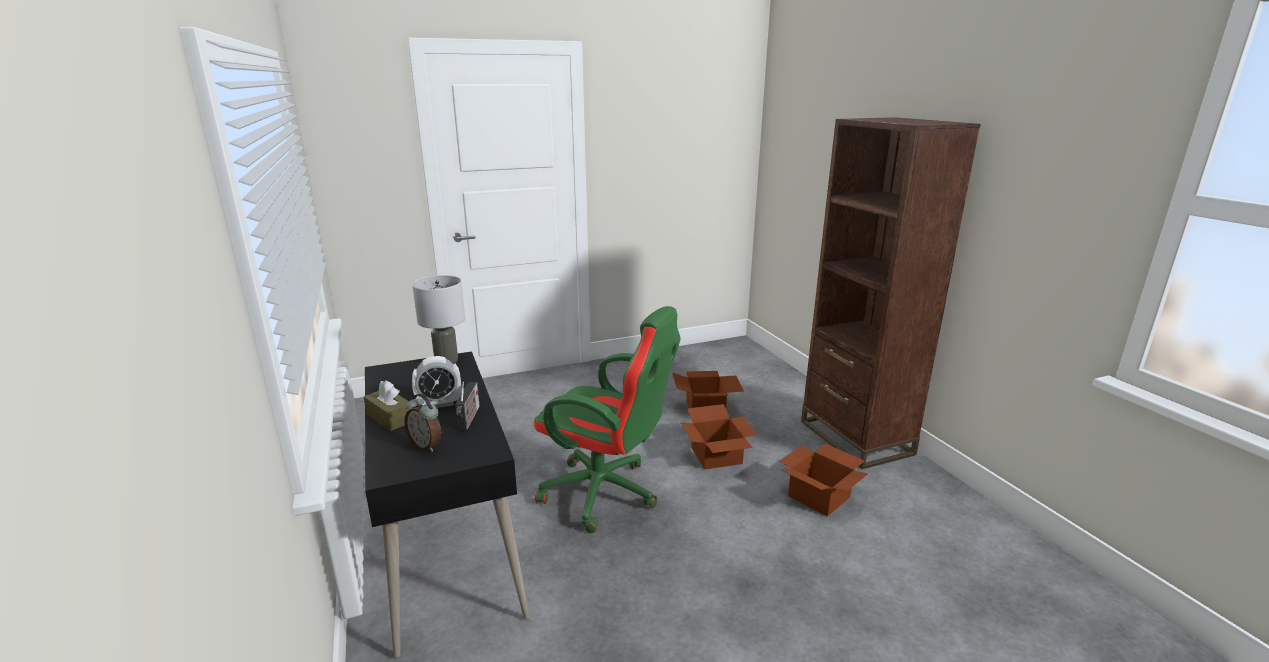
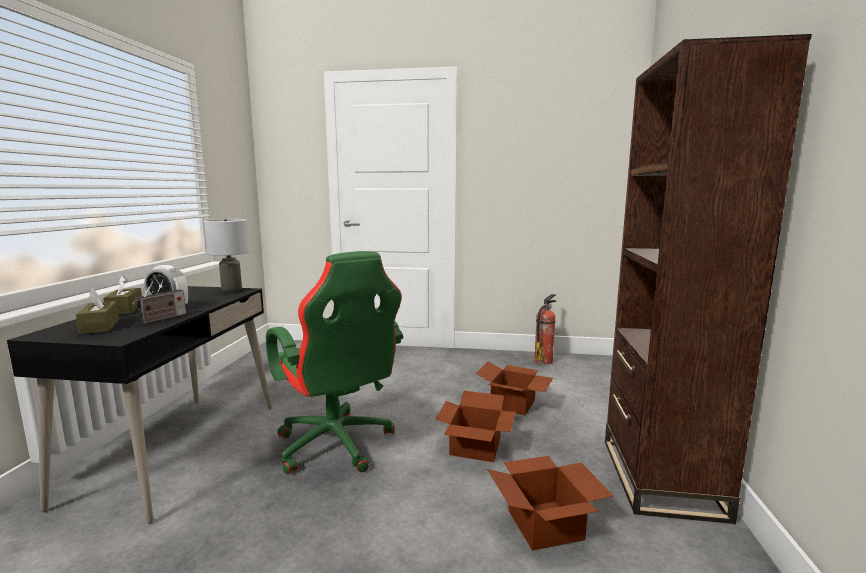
camera: 30 degrees right, 10 degrees down
alarm clock [405,394,441,452] -> brown tissue box [76,289,119,334]
none -> fire extinguisher [534,294,556,364]

